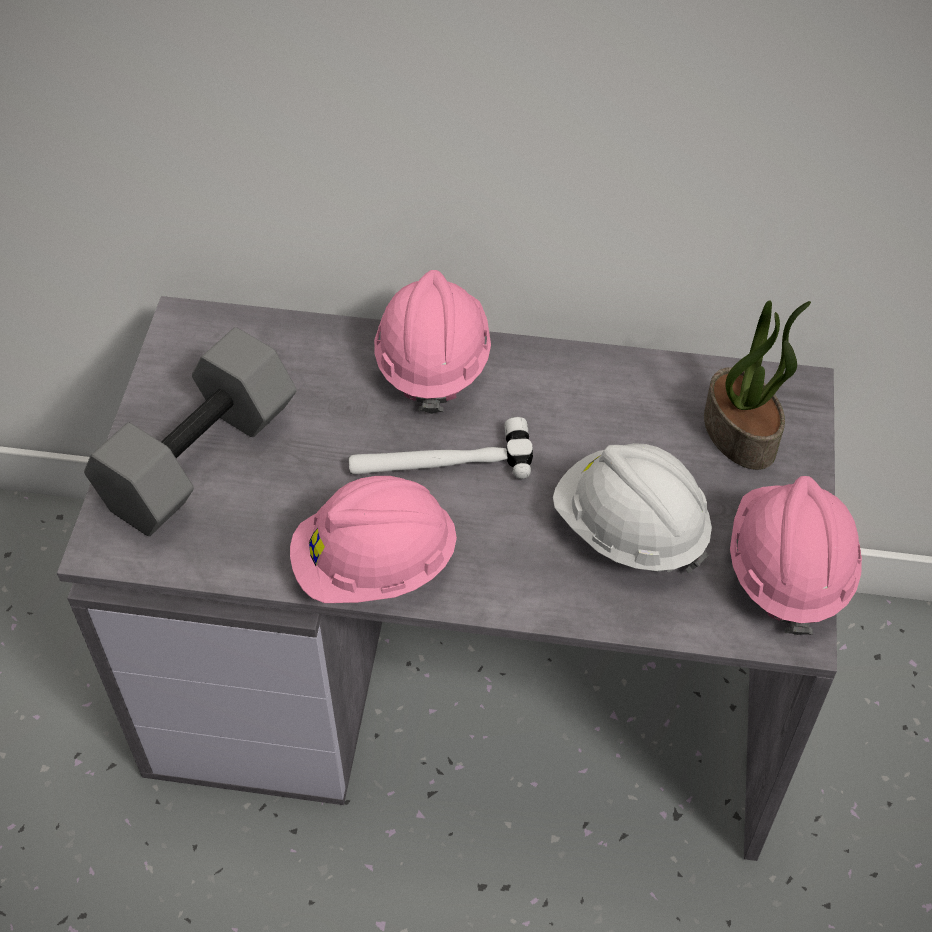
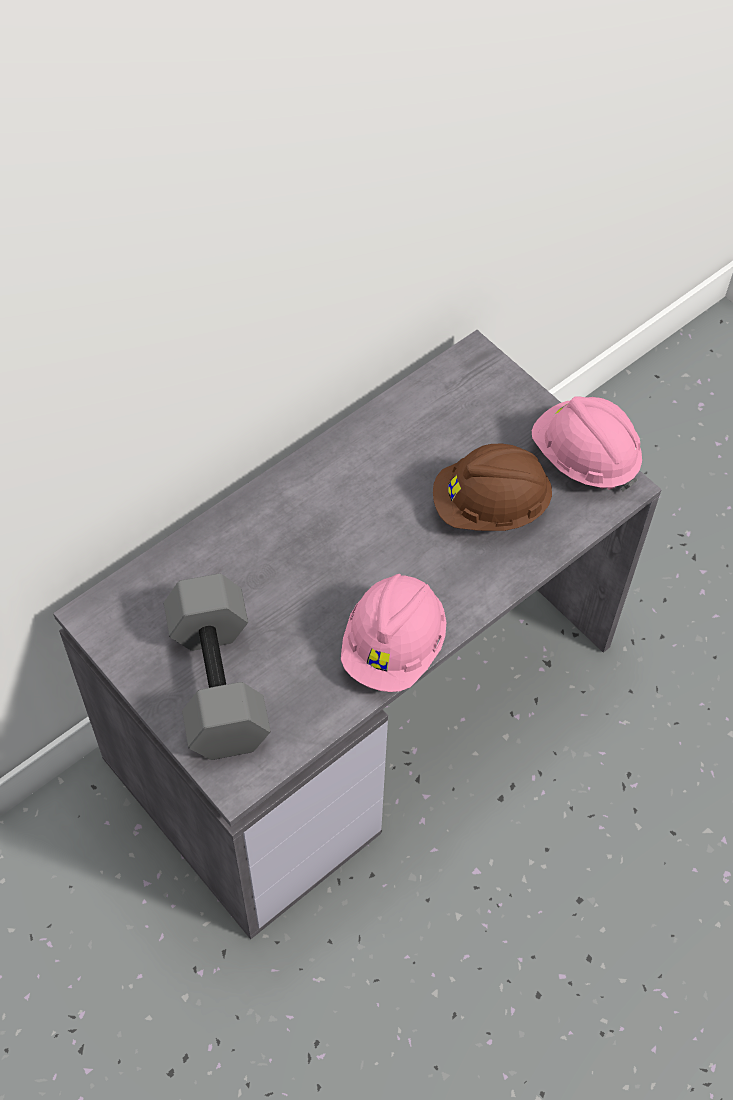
camera: 50 degrees left, 5 degrees up
hammer [349,417,533,479] -> none
pink hard hat [374,270,491,414] -> none
white hard hat [553,443,712,573] -> brown hard hat [433,444,552,531]
potted plant [704,300,811,470] -> none

